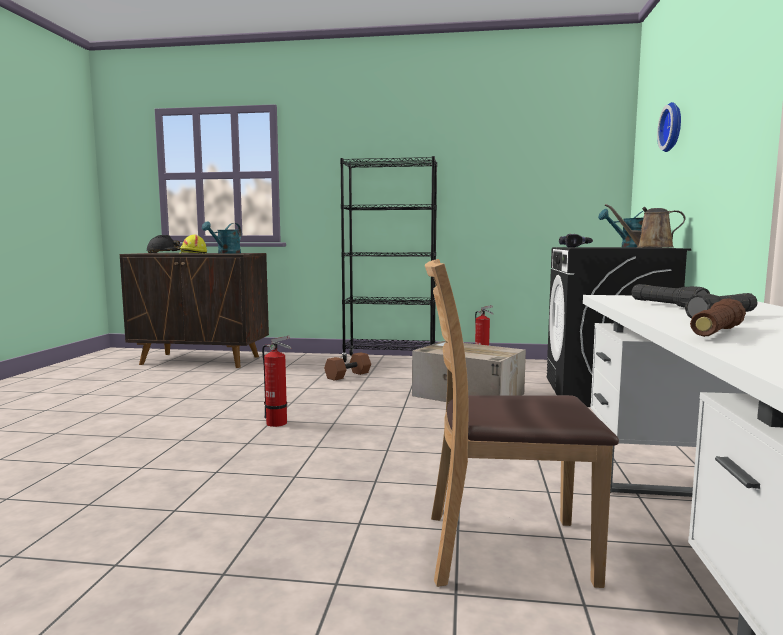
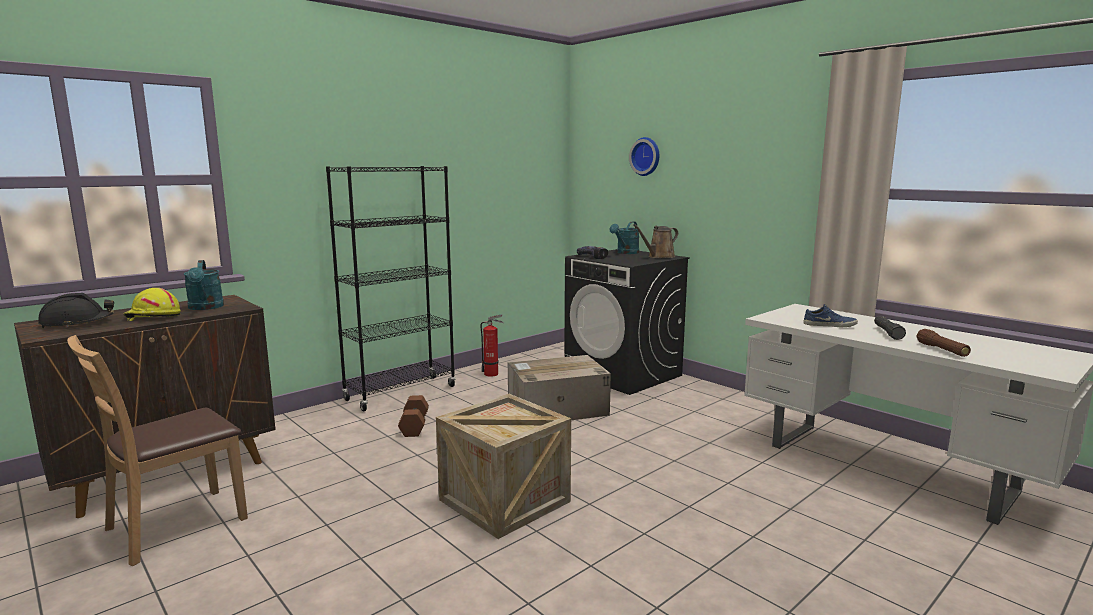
camera: 50 degrees left, 5 degrees up
fire extinguisher [262,336,292,427] -> crate [436,394,571,539]
brown chair [425,259,619,588] -> brown chair moved to [67,335,248,566]
black flashlight [631,284,710,308] -> blue shoe [803,304,858,327]

